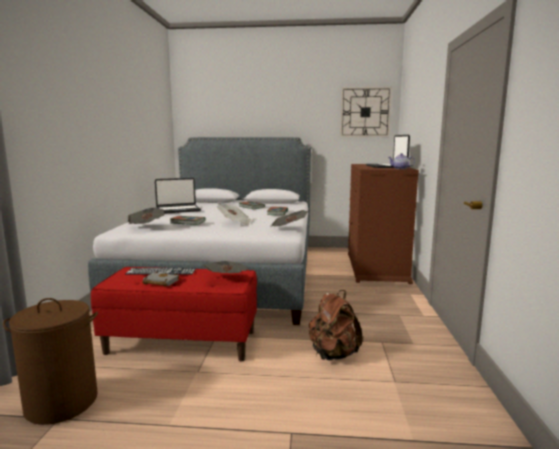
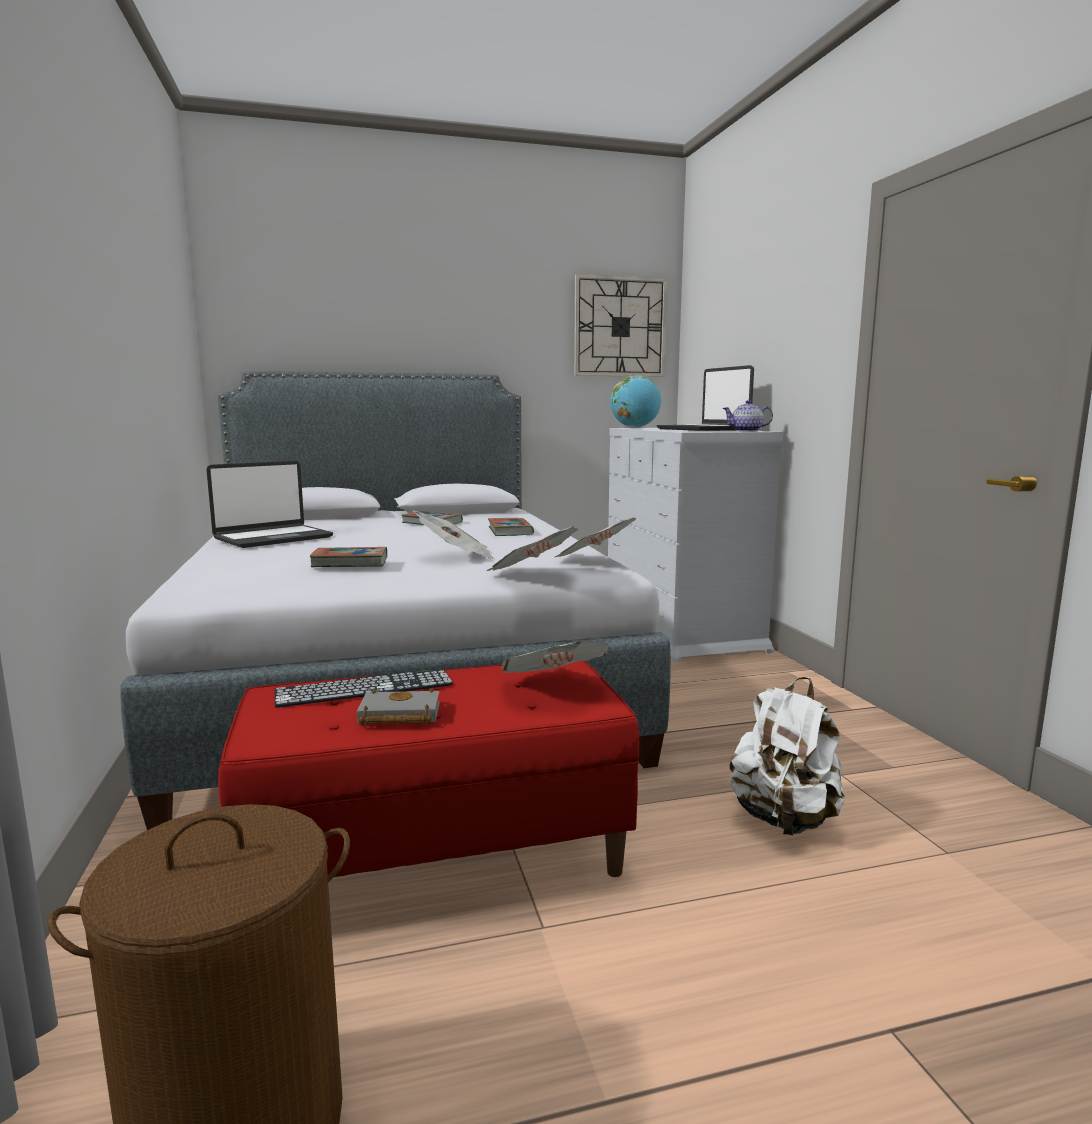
camera: 20 degrees left, 0 degrees up
newspaper [128,208,165,224] -> newspaper moved to [486,526,578,571]
brown backpack [309,290,363,360] -> white backpack [730,677,845,835]
brown dresser [348,164,419,284] -> white dresser [608,428,783,662]
none -> globe [610,376,661,428]

